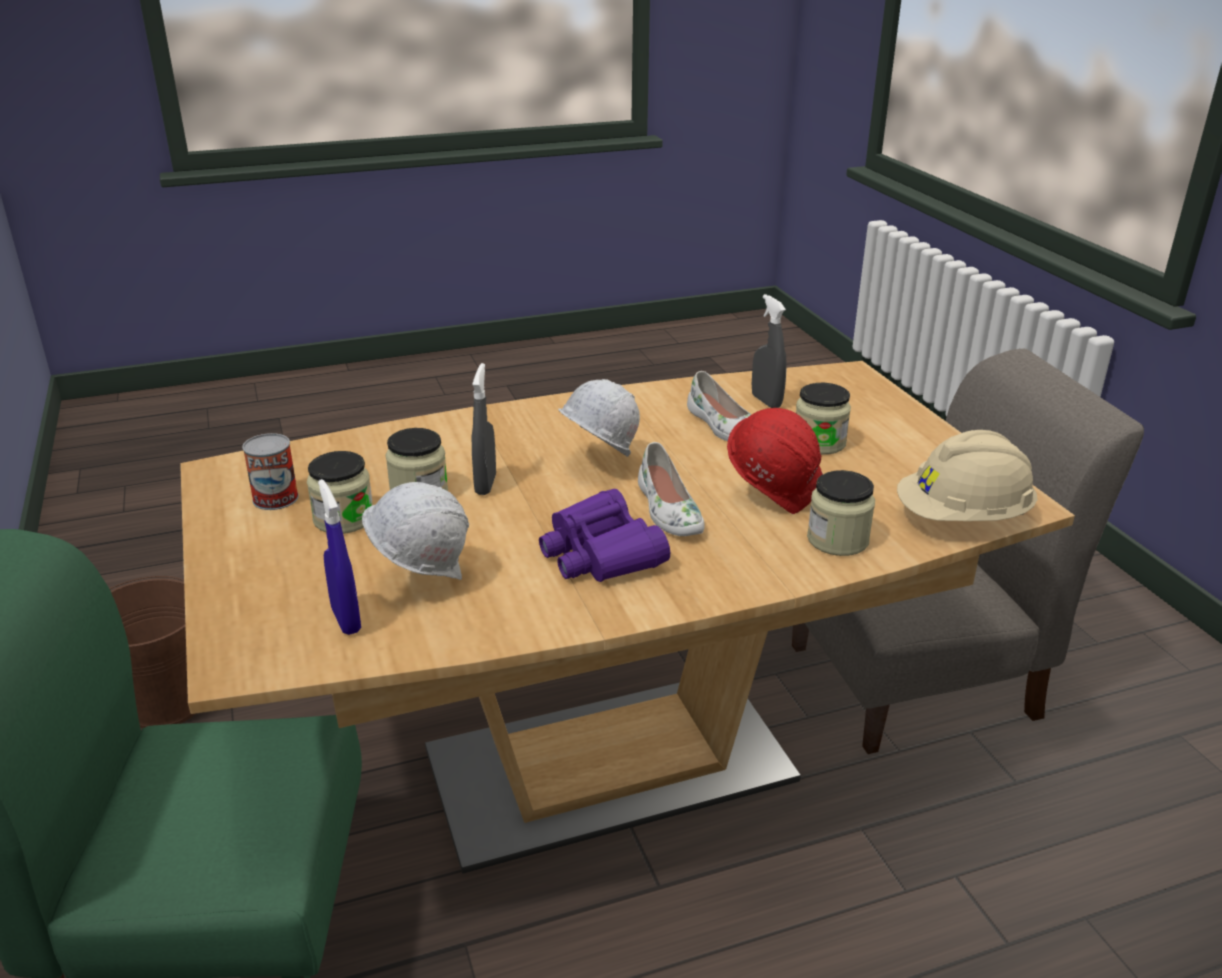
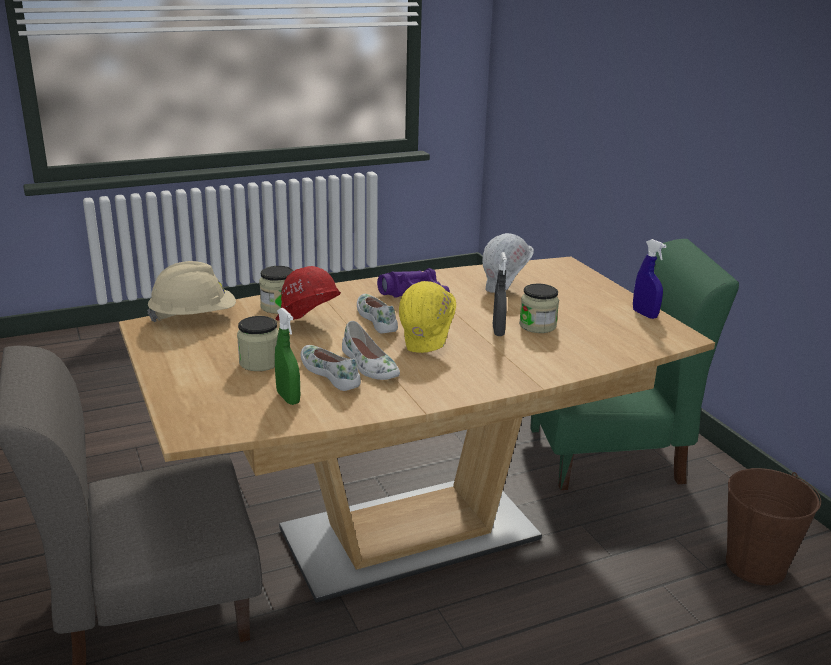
camera: 175 degrees right, 5 degrees down
can [242,433,299,510] -> none
jar [307,451,373,534] -> none
blue spray bottle [318,479,361,635] -> blue spray bottle moved to [633,239,667,319]
white hard hat [558,379,640,457] -> yellow hard hat [399,281,456,353]
grey spray bottle [752,294,787,408] -> green spray bottle [275,308,300,405]
none -> white shoe [342,321,400,380]

